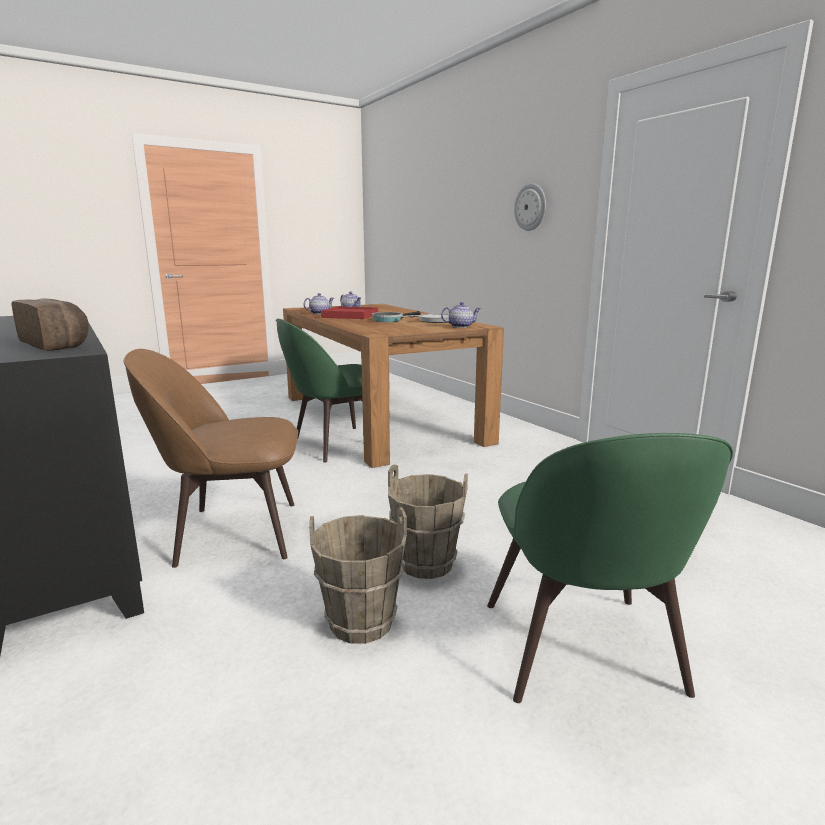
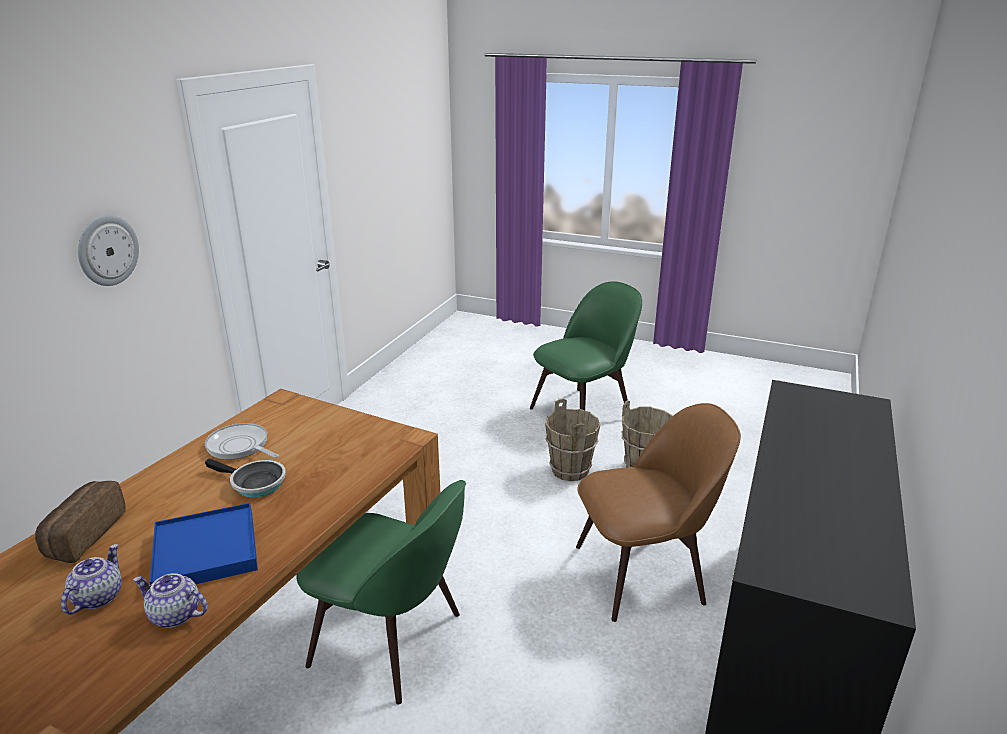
camera: 125 degrees left, 10 degrees up
bread [12,298,89,351] -> bread moved to [35,481,126,563]
brown chair [124,349,298,568] -> brown chair turned 60 degrees counterclockwise [576,403,741,622]
red tray [321,306,378,319] -> blue tray [150,503,258,585]
teapot [441,302,481,328] -> none

